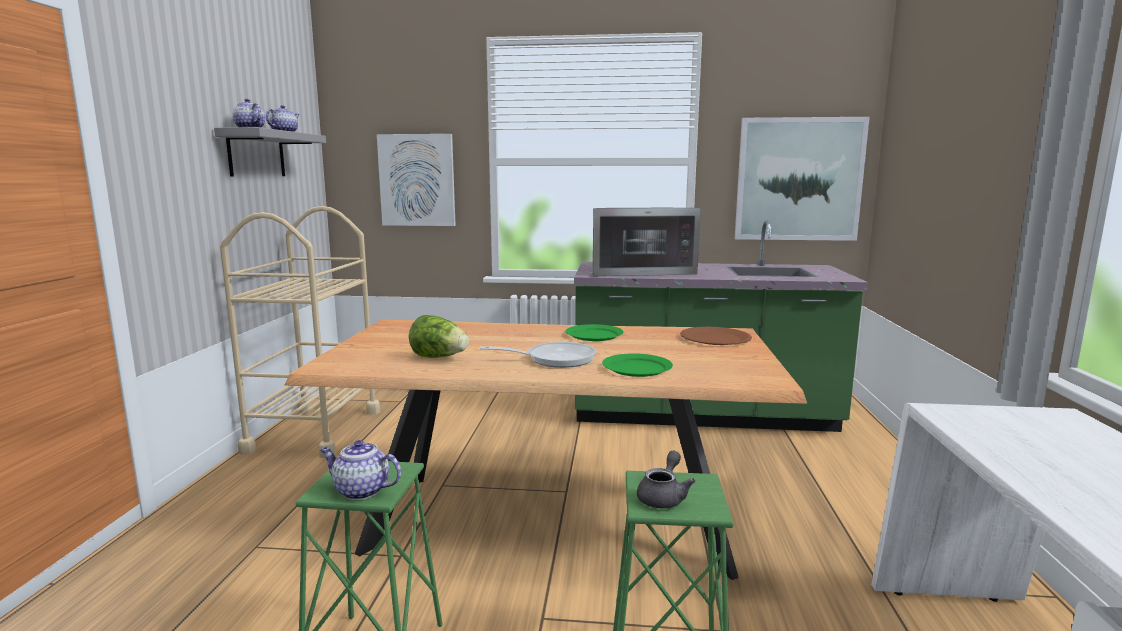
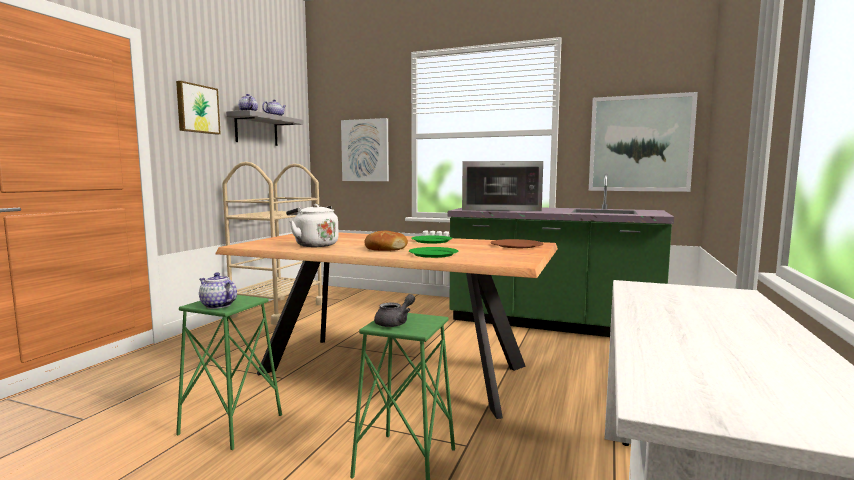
camera: 15 degrees right, 5 degrees down
lettuce [409,315,469,358] -> white kettle [286,204,339,247]
frying pan [480,342,597,368] -> bread [364,231,408,251]
none -> picture [176,81,221,135]

